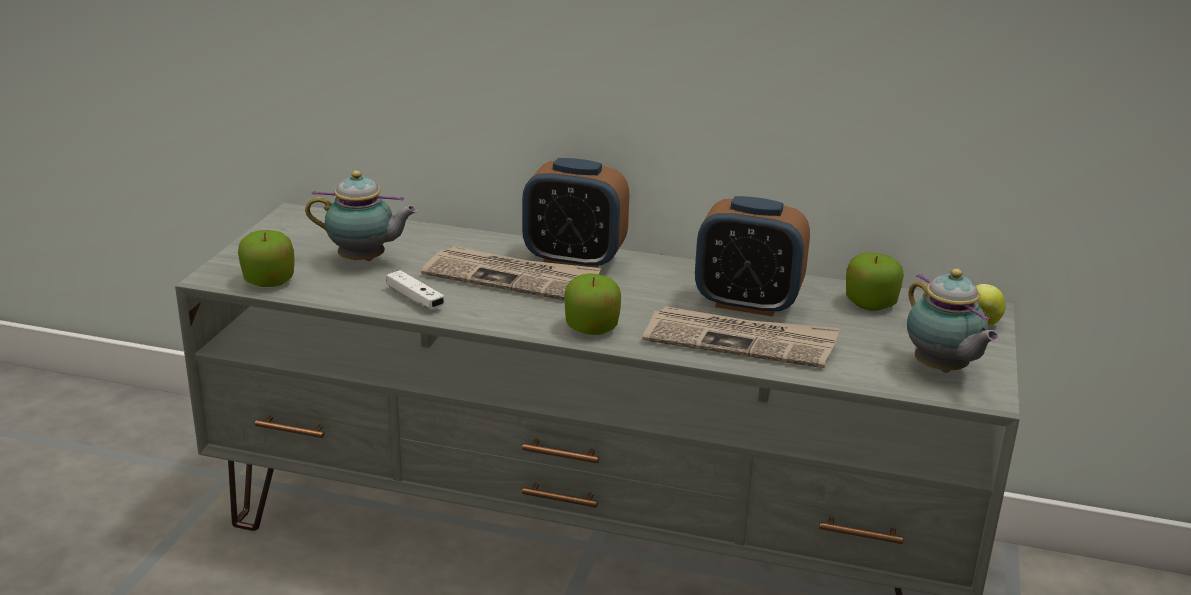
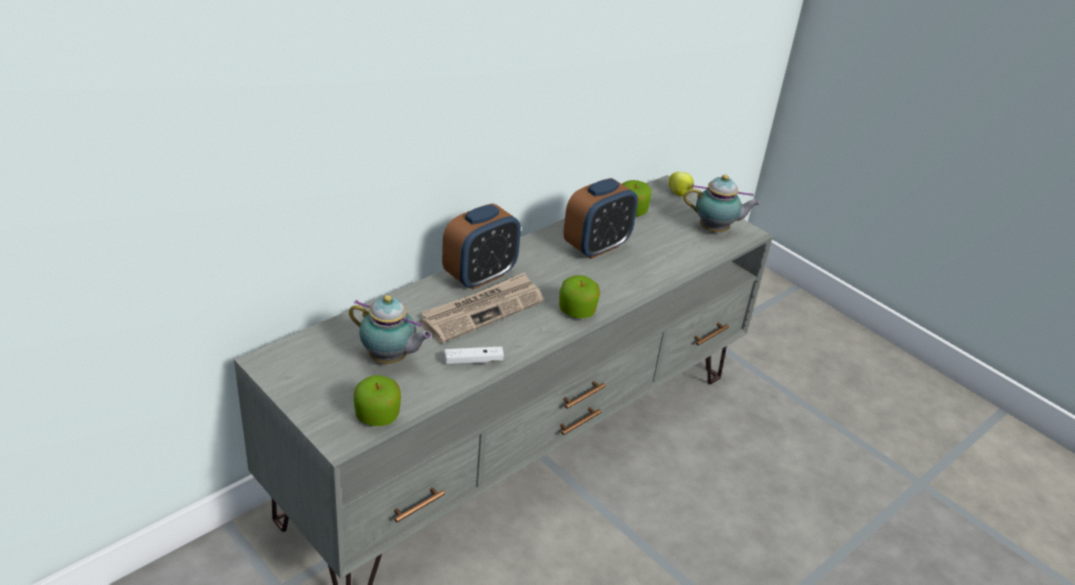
camera: 60 degrees left, 10 degrees up
teapot [305,170,418,261] -> teapot turned 75 degrees clockwise [349,295,432,364]
newspaper [643,306,840,368] -> none

